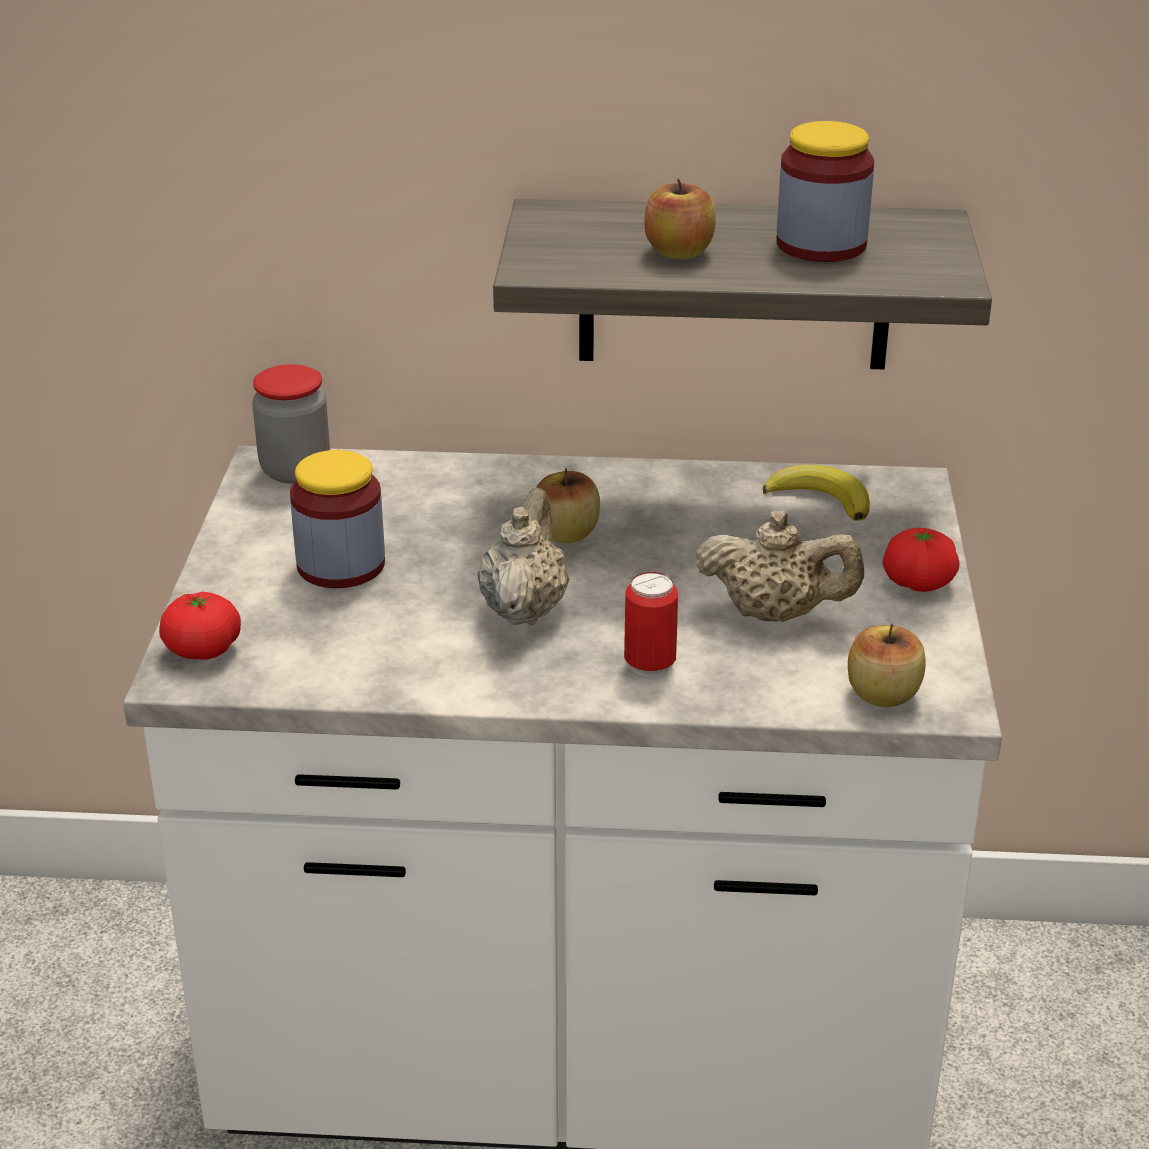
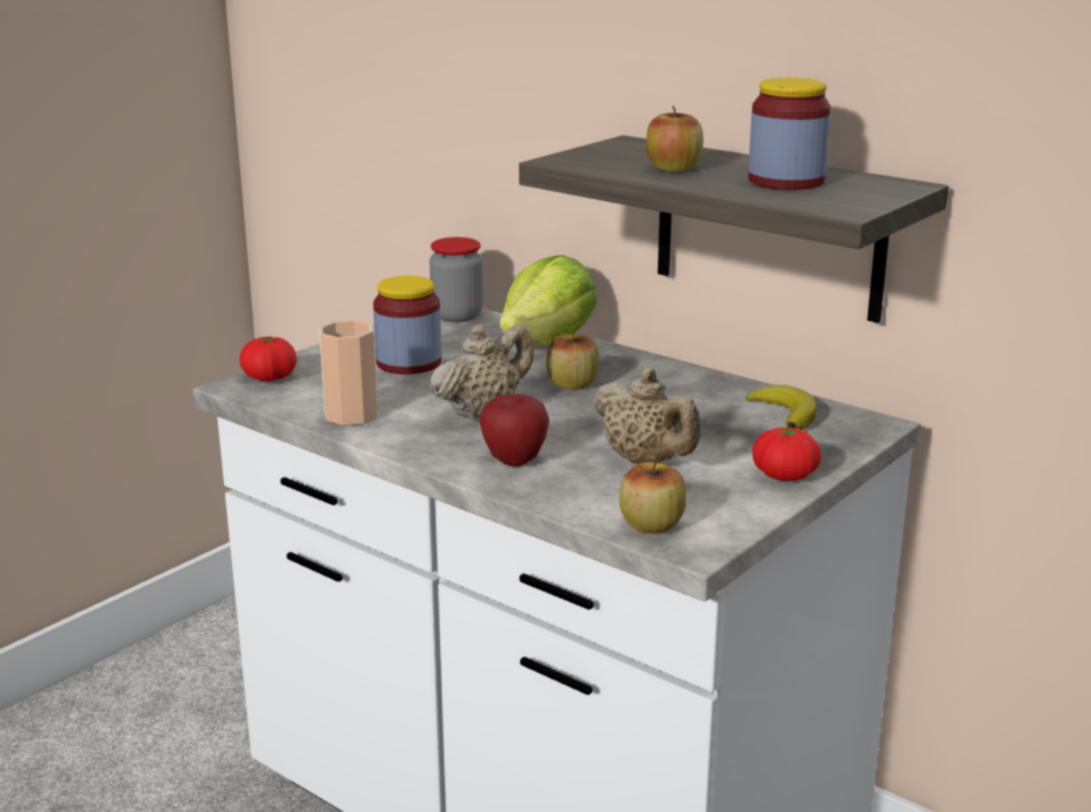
camera: 35 degrees right, 10 degrees down
can [624,572,678,677] -> apple [479,394,550,466]
none -> cup [319,320,378,426]
none -> lettuce [500,255,597,346]

